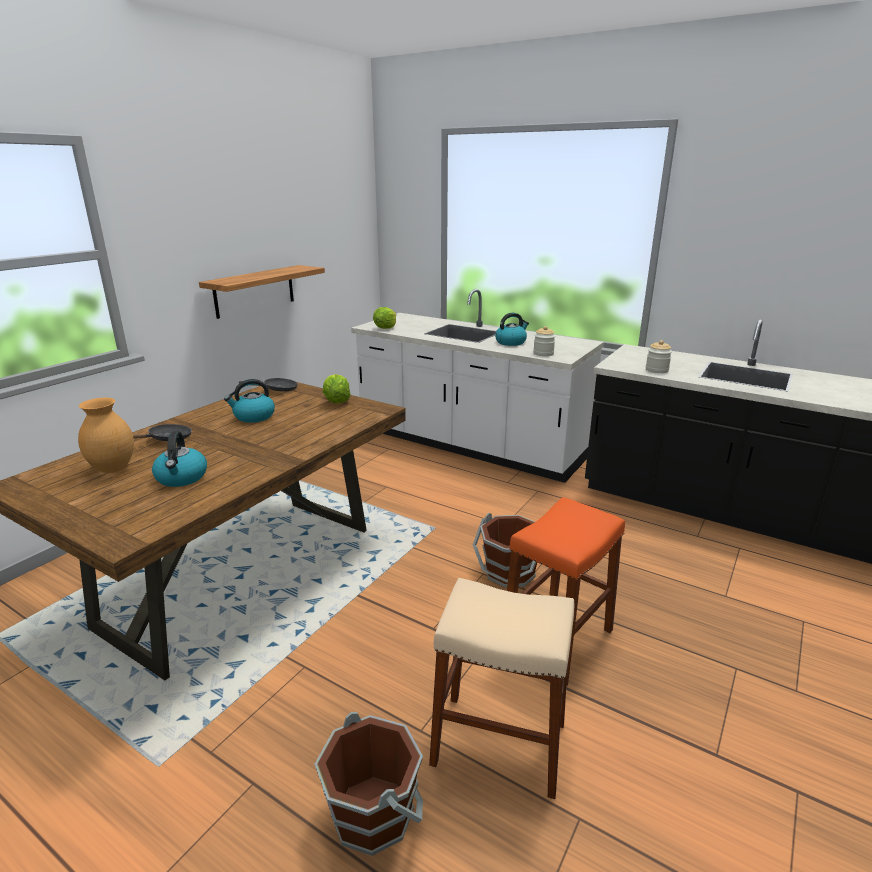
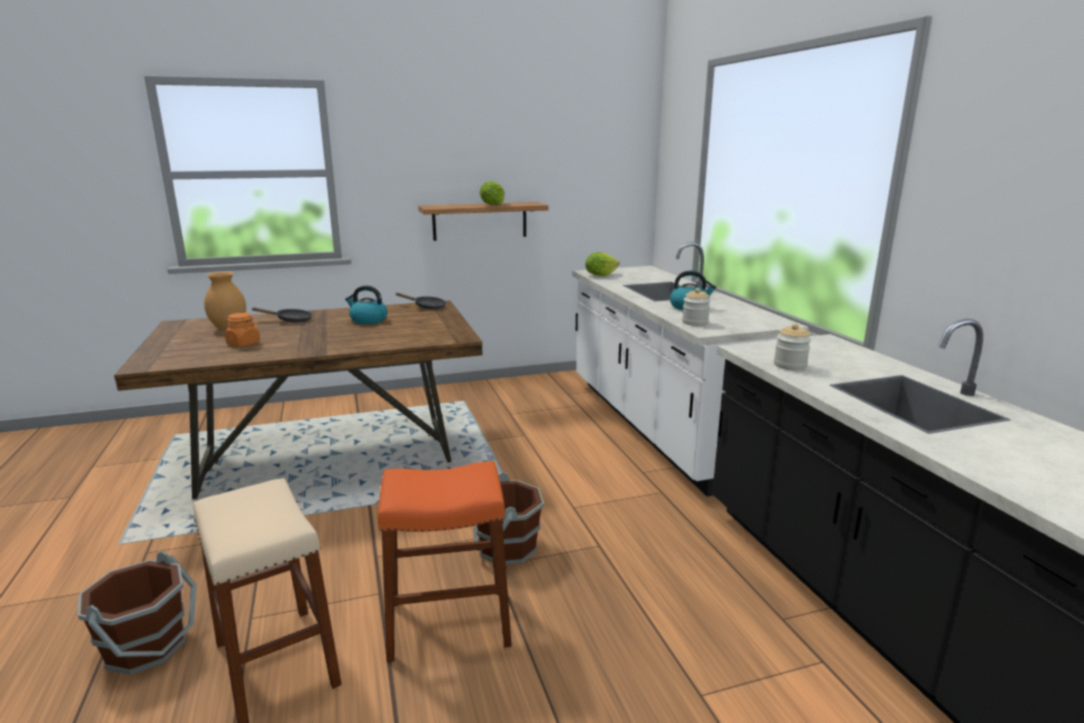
camera: 40 degrees right, 5 degrees down
kettle [152,431,207,487] -> orange jar [225,313,260,347]
lettuce [323,374,351,403] -> lettuce moved to [479,181,504,205]

